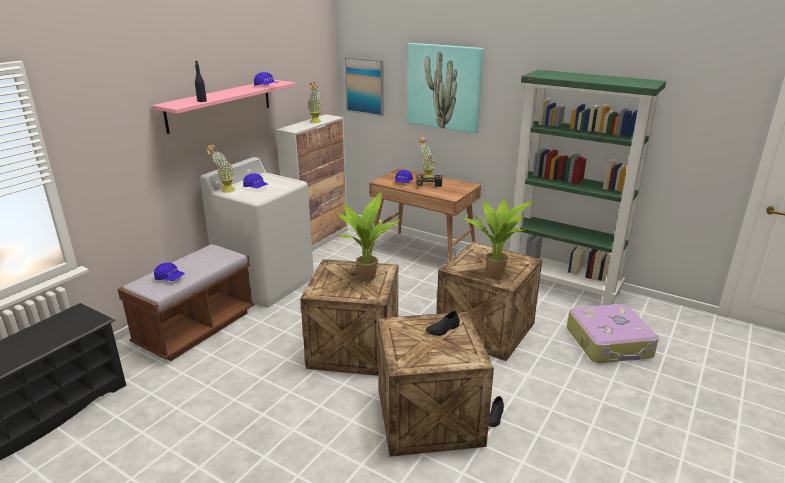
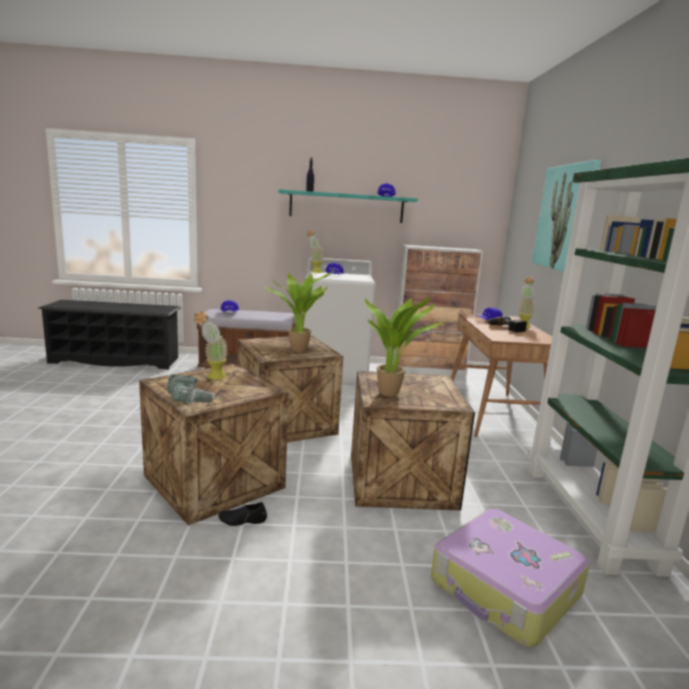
camera: 55 degrees right, 10 degrees down
pink shelf [152,80,296,134] -> turquoise shelf [278,189,418,223]
potted plant [308,82,322,123] -> potted plant moved to [194,311,228,380]
picture [345,57,384,116] -> none
black shoe [426,311,460,336] -> none
none -> power drill [167,374,224,403]

